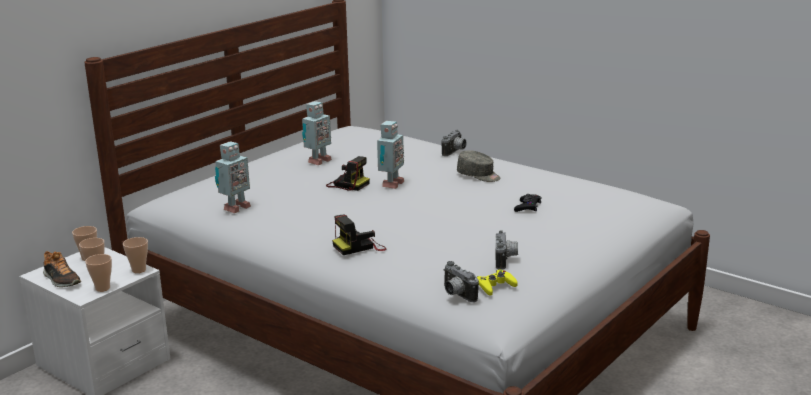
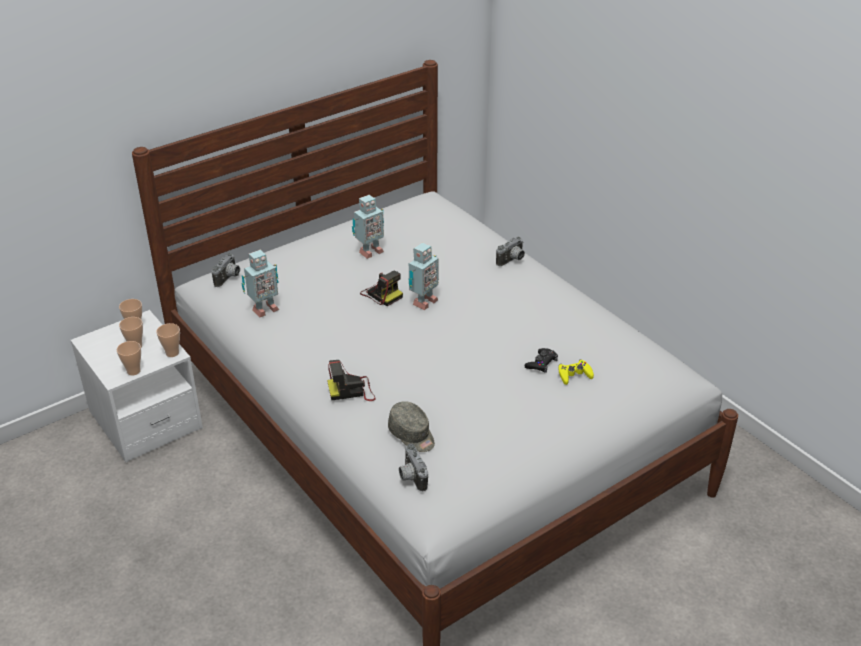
camera: 15 degrees right, 15 degrees up
shoe [43,251,81,287] -> none
grey cap [457,150,500,182] -> grey cap moved to [388,401,435,452]
yellow game controller [476,270,518,296] -> yellow game controller moved to [558,359,594,385]
camera [495,230,518,270] -> camera moved to [211,253,240,287]

